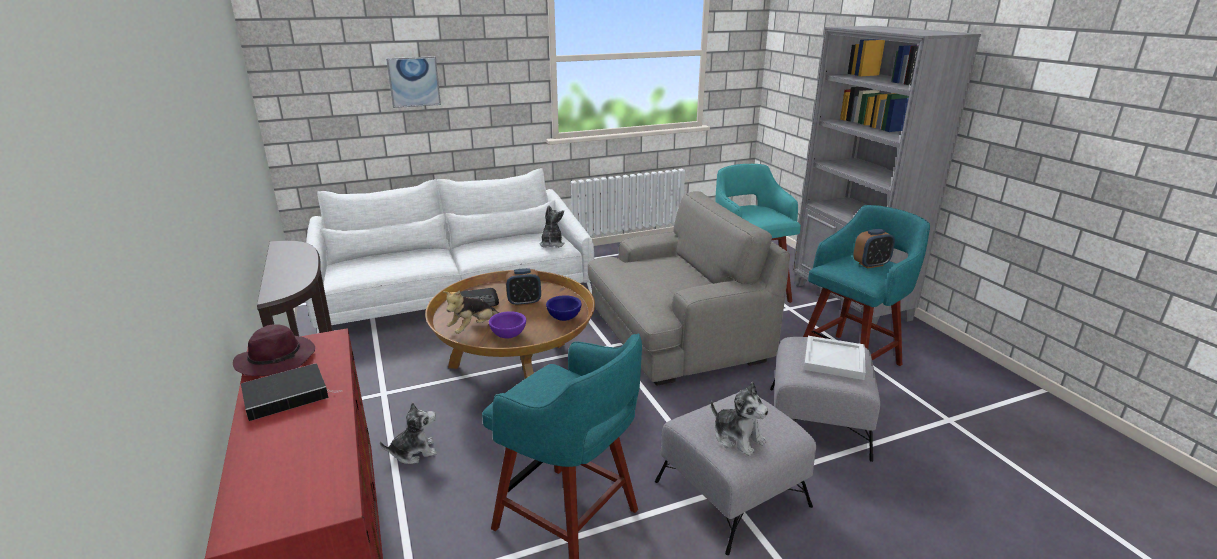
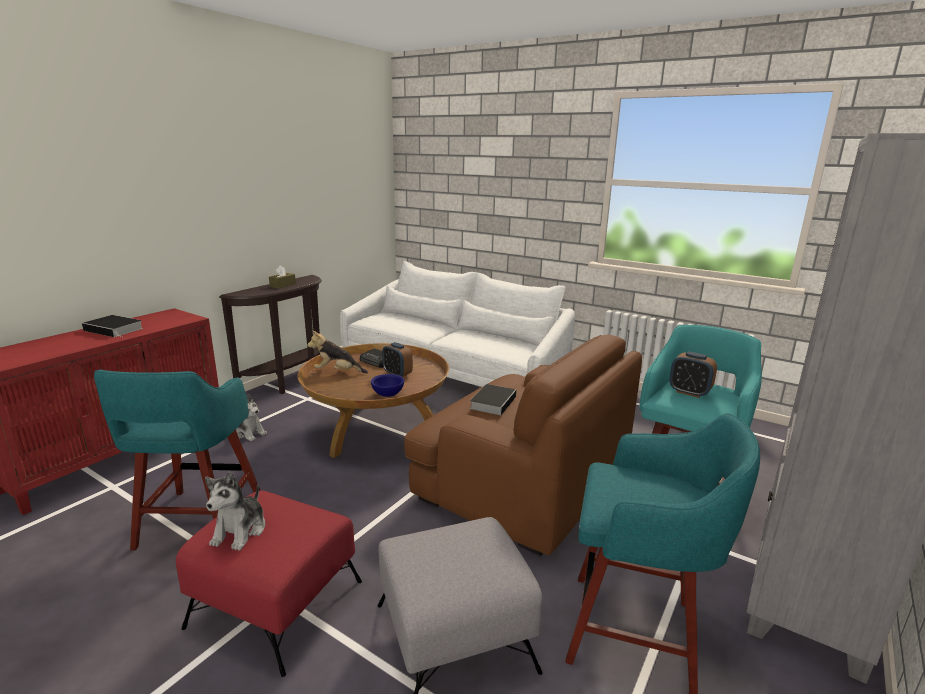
camera: 55 degrees right, 5 degrees down
purple hat [233,324,315,376] -> none
picture [386,56,441,108] -> none
purple bowl [489,311,526,338] -> none
plush toy [540,205,565,248] -> none
grey armchair [588,191,790,386] -> brown armchair [404,335,642,556]
grey ottoman [655,392,816,555] -> red ottoman [176,490,362,677]
white tray [804,336,866,380] -> none
alarm clock [853,229,895,269] -> alarm clock moved to [669,351,717,398]
none -> brown tissue box [269,265,296,288]
none -> book [470,384,516,415]

